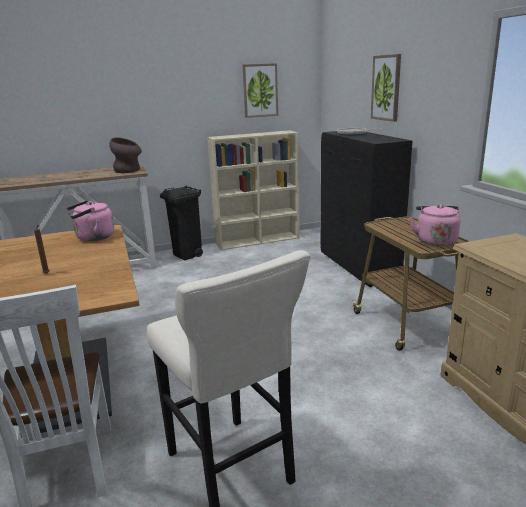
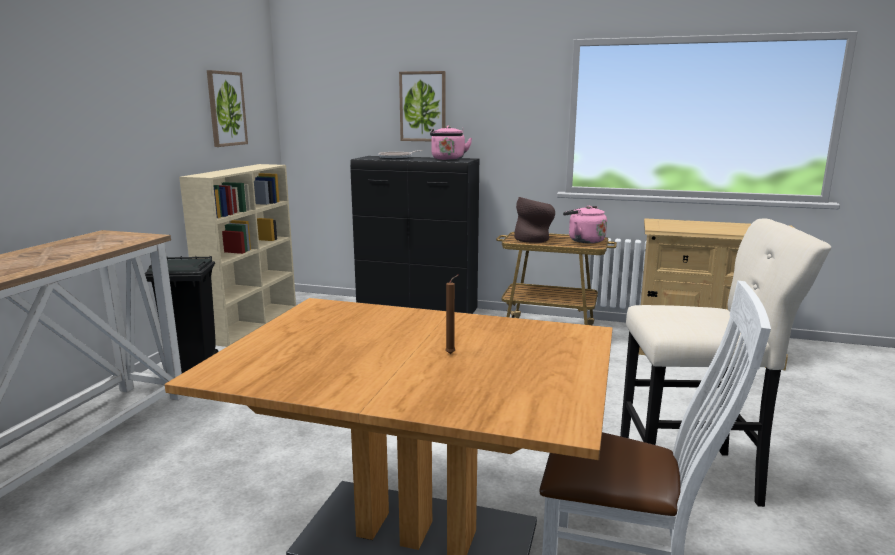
camera: 55 degrees left, 5 degrees down
pink kettle [66,201,114,241] -> pink kettle moved to [430,126,472,160]
brown vase [109,137,142,173] -> brown vase moved to [514,197,555,243]

